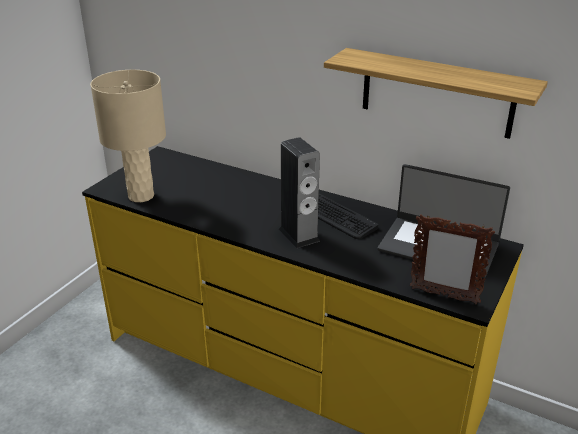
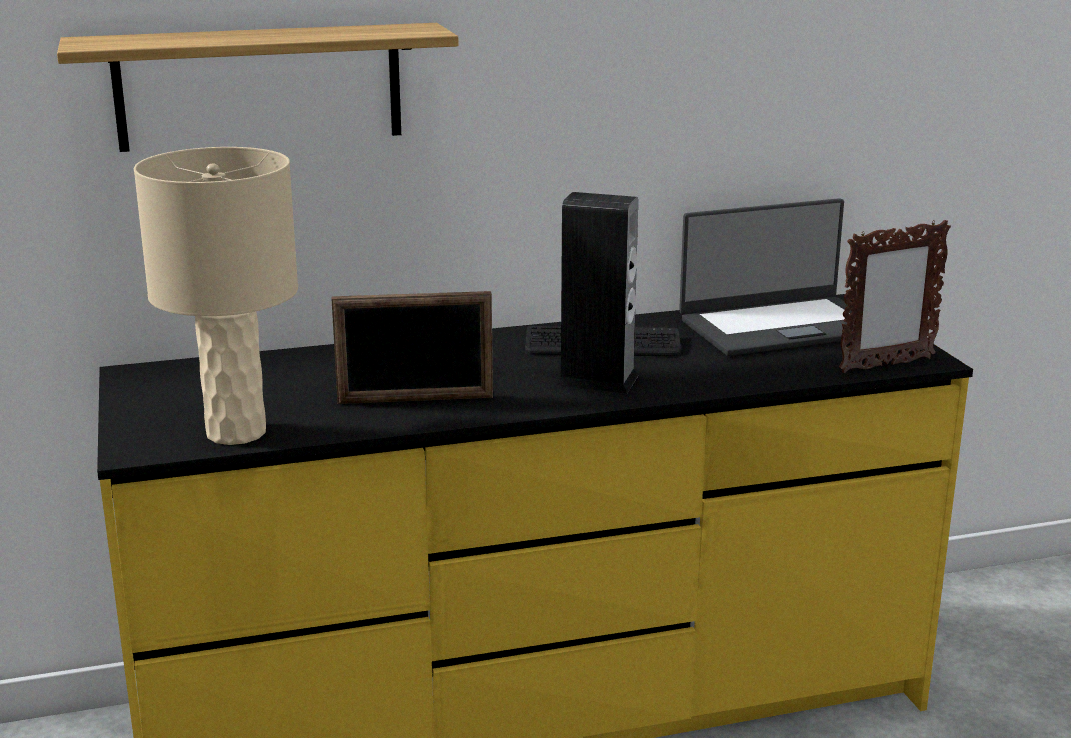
camera: 45 degrees left, 10 degrees down
shelf [324,48,548,139] -> shelf moved to [57,23,459,152]
none -> picture frame [331,291,493,404]

